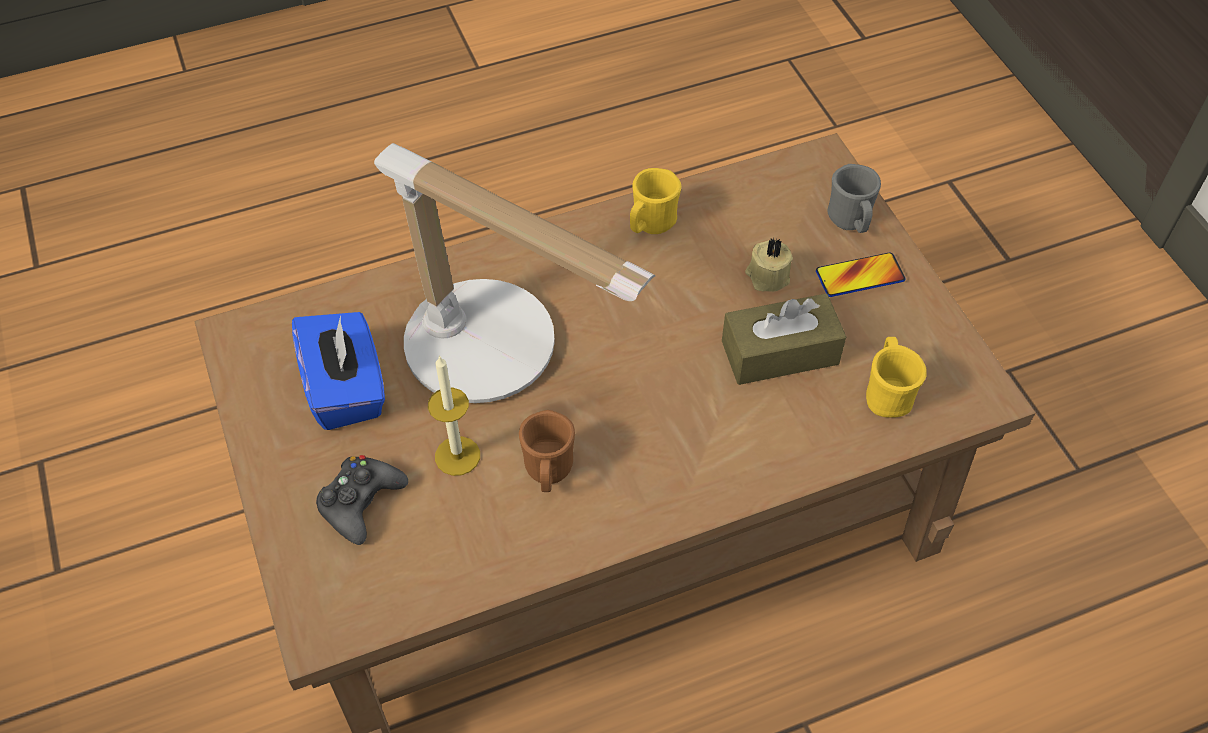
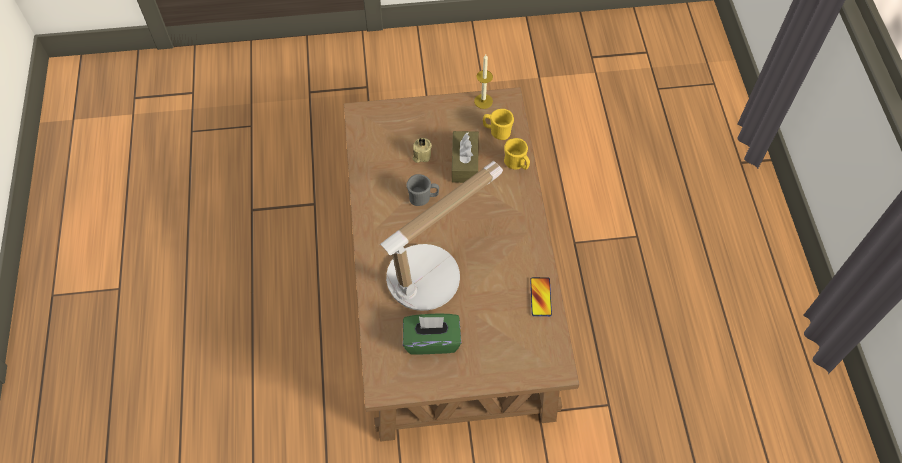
camera: 75 degrees left, 5 degrees up
blue tissue box [292,312,385,430] -> green tissue box [403,314,461,355]
black game controller [316,455,408,545] -> none
candle [428,355,480,476] -> candle moved to [474,55,493,109]
brown mug [519,410,575,492] -> none
yellow mug [630,168,681,234] -> yellow mug moved to [504,138,530,170]
phone [816,252,906,297] -> phone moved to [530,277,552,316]
grey mug [827,164,881,233] -> grey mug moved to [406,174,439,206]

